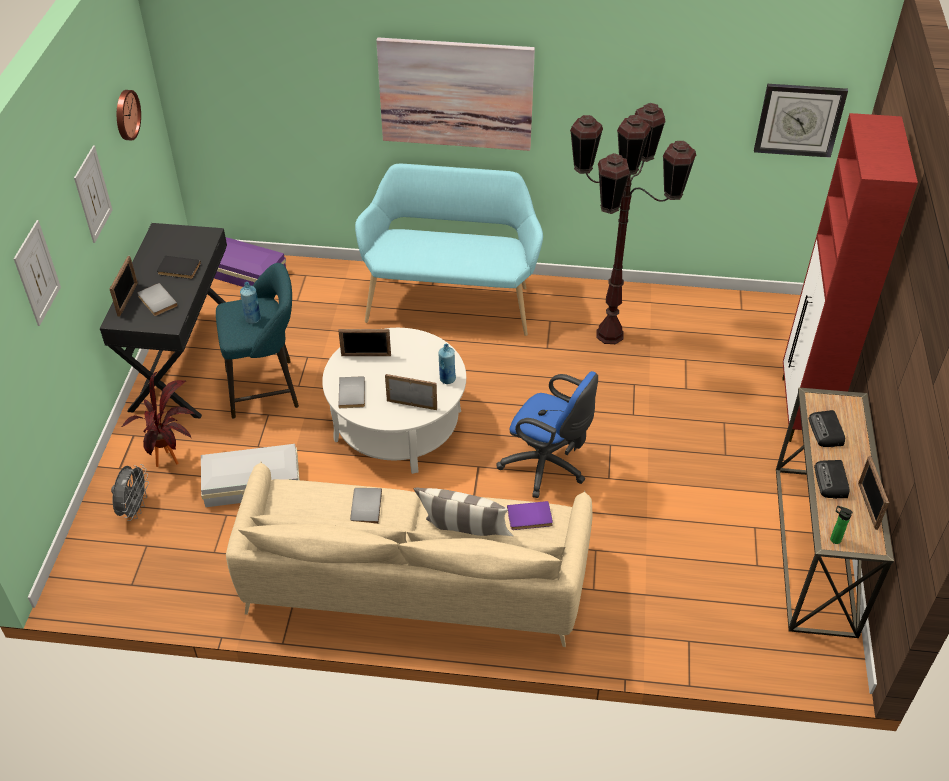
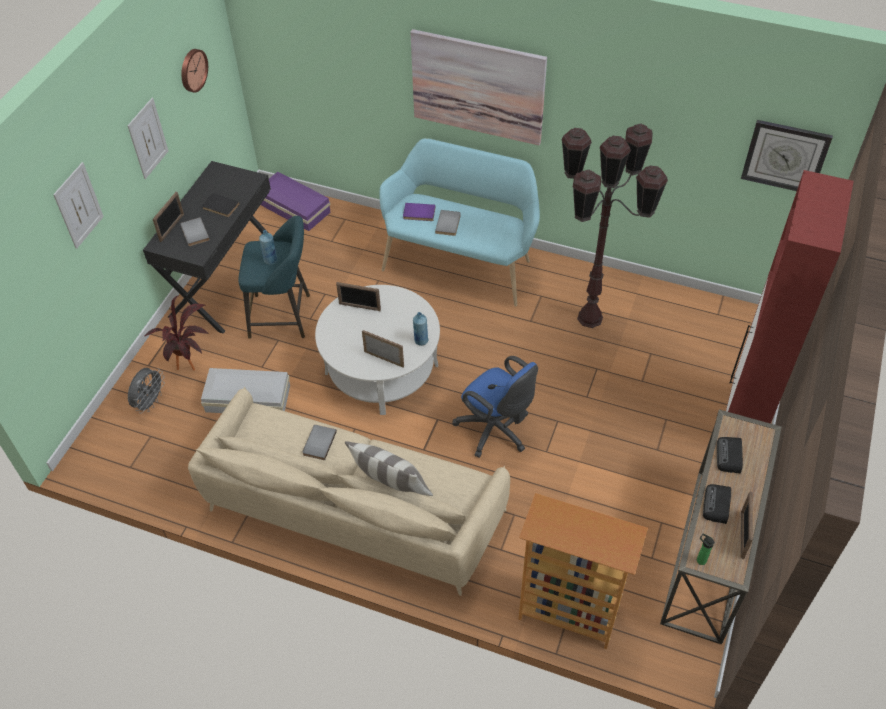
camera: 15 degrees right, 5 degrees up
grey book [338,376,365,408] -> grey book moved to [435,210,461,236]
purple book [507,501,553,530] -> purple book moved to [403,203,436,221]
none -> bookcase [519,493,648,649]

